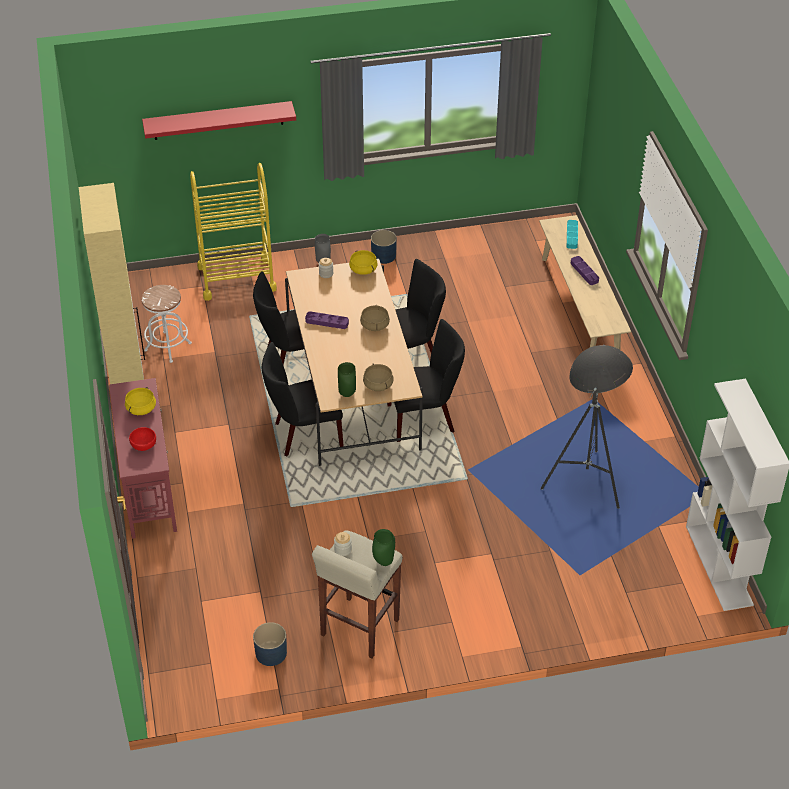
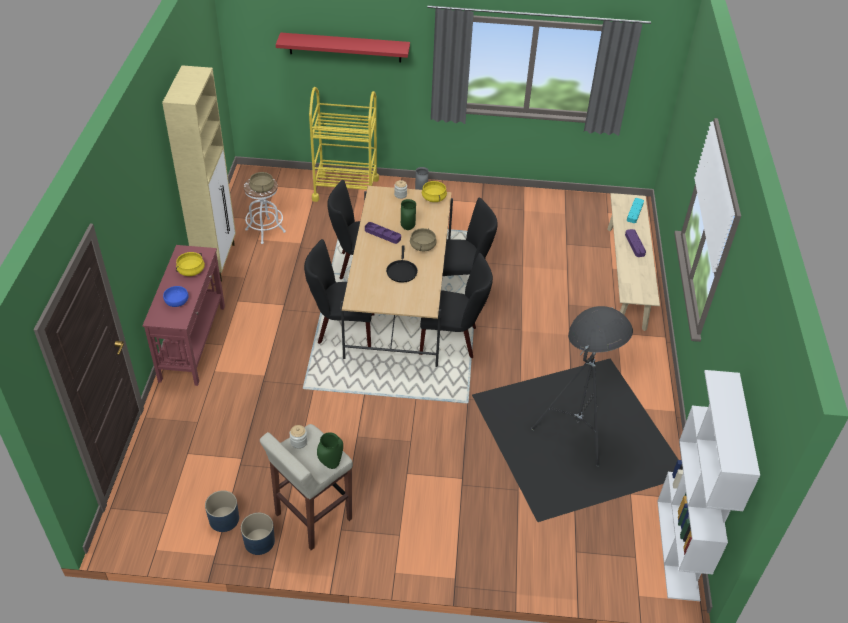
camera: 15 degrees right, 0 degrees up
red bowl [129,427,156,451] -> blue bowl [163,286,188,307]
green vase [338,362,356,397] -> green vase moved to [401,199,416,230]
beige cooking pot [363,364,394,391] -> beige cooking pot moved to [249,171,274,193]
blue planter [371,230,397,264] -> blue planter moved to [241,513,275,555]
blue floor lamp [468,345,699,575] -> black floor lamp [472,306,678,522]
none -> black frying pan [386,245,418,283]

